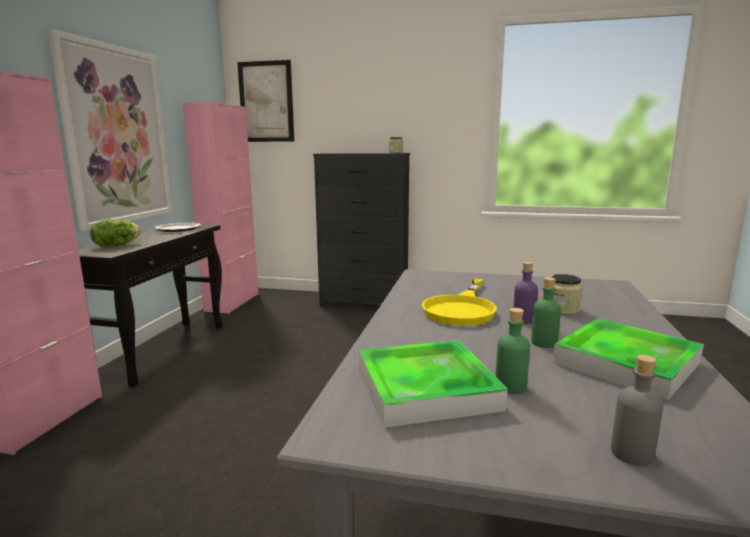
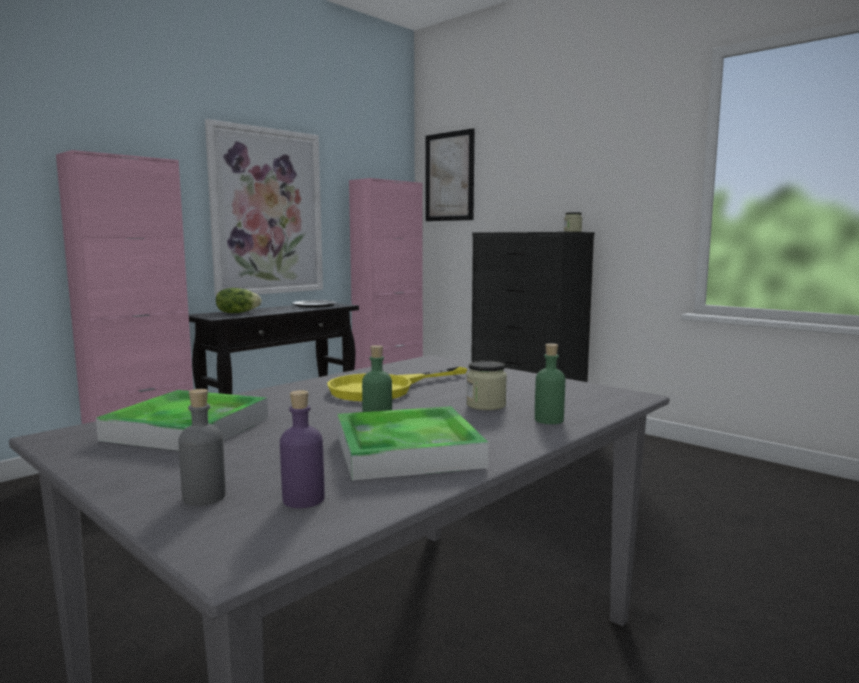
camera: 30 degrees right, 5 degrees down
green bottle [495,308,530,394] -> green bottle moved to [535,343,565,424]
purple bottle [513,262,538,324] -> purple bottle moved to [280,390,325,508]

